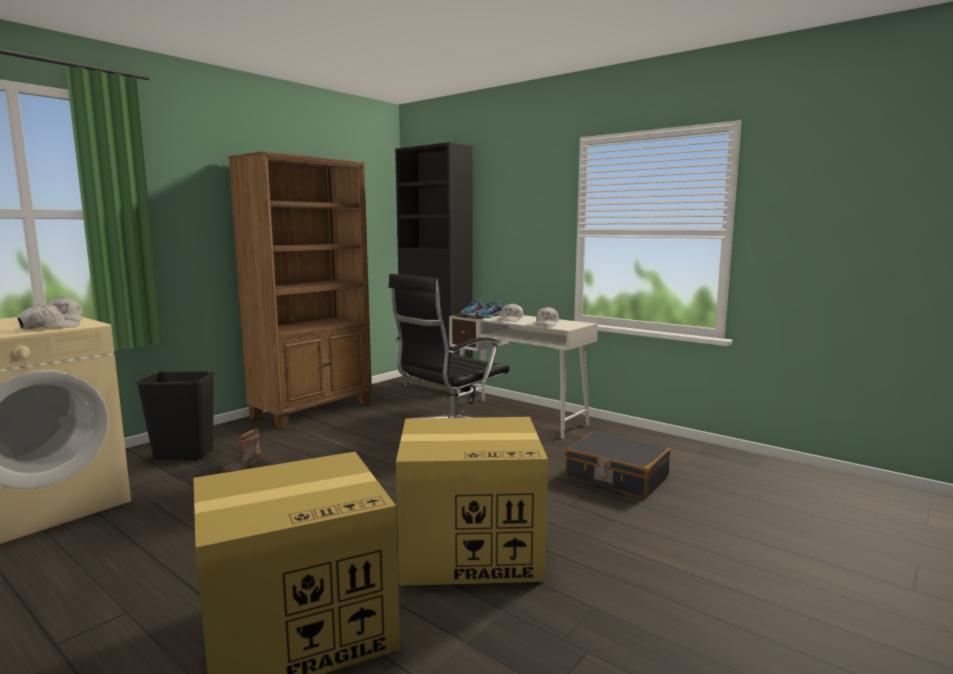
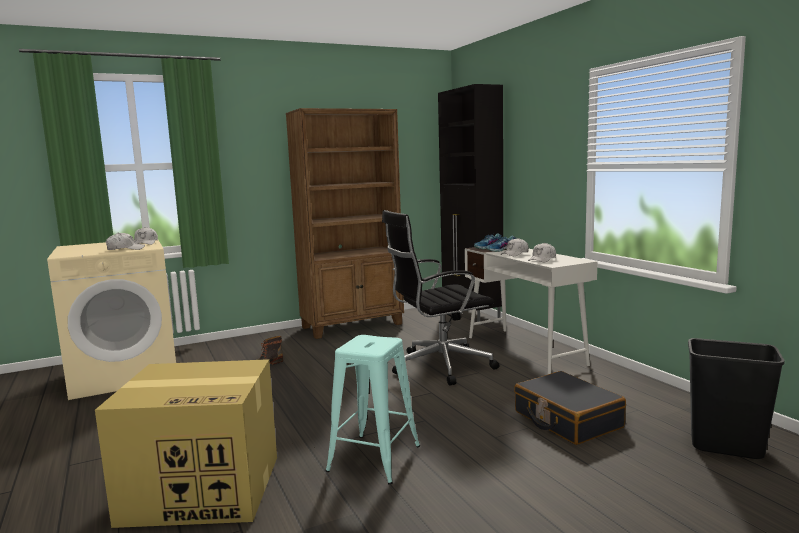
camera: 25 degrees right, 0 degrees up
black trash can [136,371,215,460] -> black trash can moved to [688,338,785,459]
cardboard box [396,417,548,586] -> turquoise stool [326,335,420,485]

